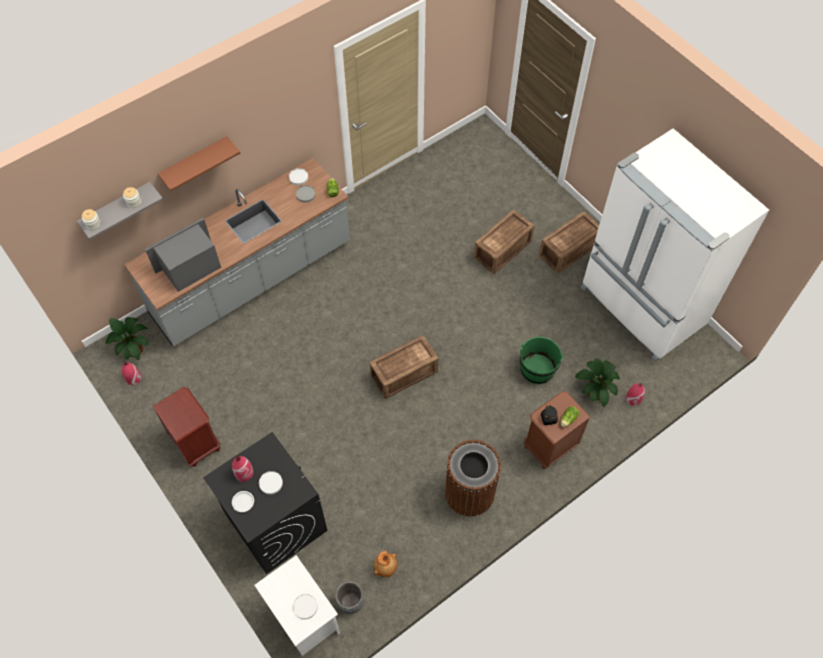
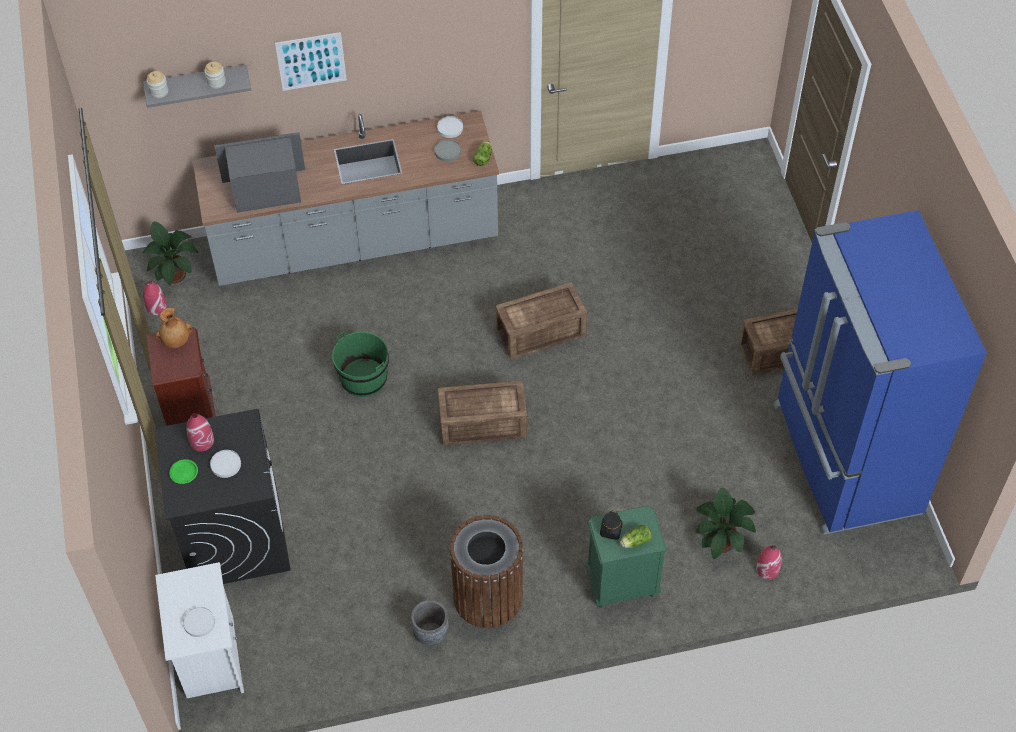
camera: 25 degrees right, 5 degrees down
brown shelf [157,136,240,191] -> picture [275,32,347,91]
white plate [232,491,254,512] -> green plate [169,459,198,484]
grey planter [335,581,364,614] -> grey planter moved to [411,600,449,645]
brown vase [374,551,397,577] -> brown vase moved to [155,307,192,348]
crate [474,210,534,274] -> crate moved to [496,282,587,359]
green bucket [520,337,563,384] -> green bucket moved to [332,331,389,397]
brown nightstand [524,392,591,469] -> green nightstand [585,506,667,609]
white fridge [581,129,769,362] -> blue fridge [774,210,987,535]

